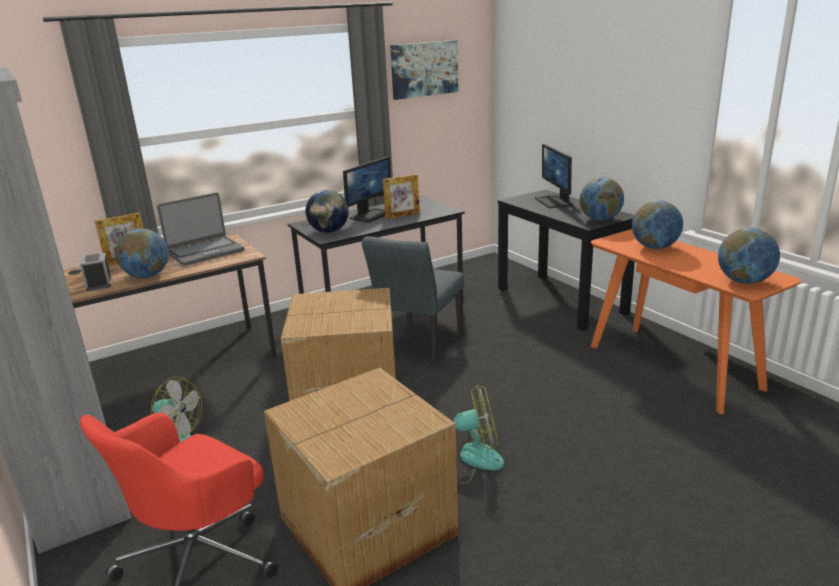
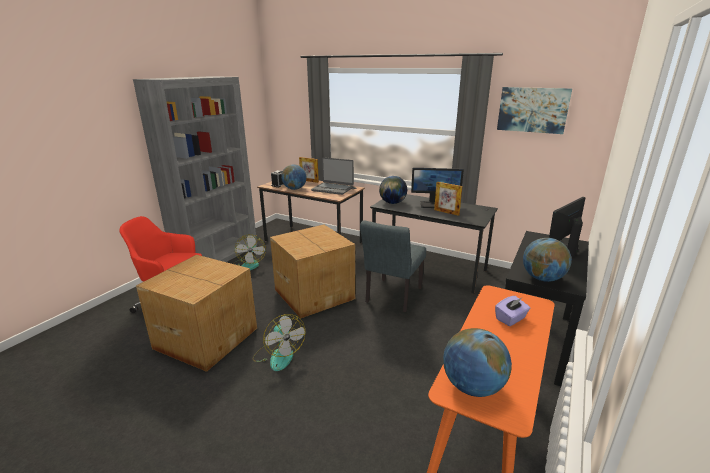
camera: 60 degrees right, 0 degrees up
grey chair [362,236,464,364] -> grey chair turned 60 degrees counterclockwise [360,221,426,312]
globe [632,200,683,249] -> purple tissue box [495,296,530,326]

